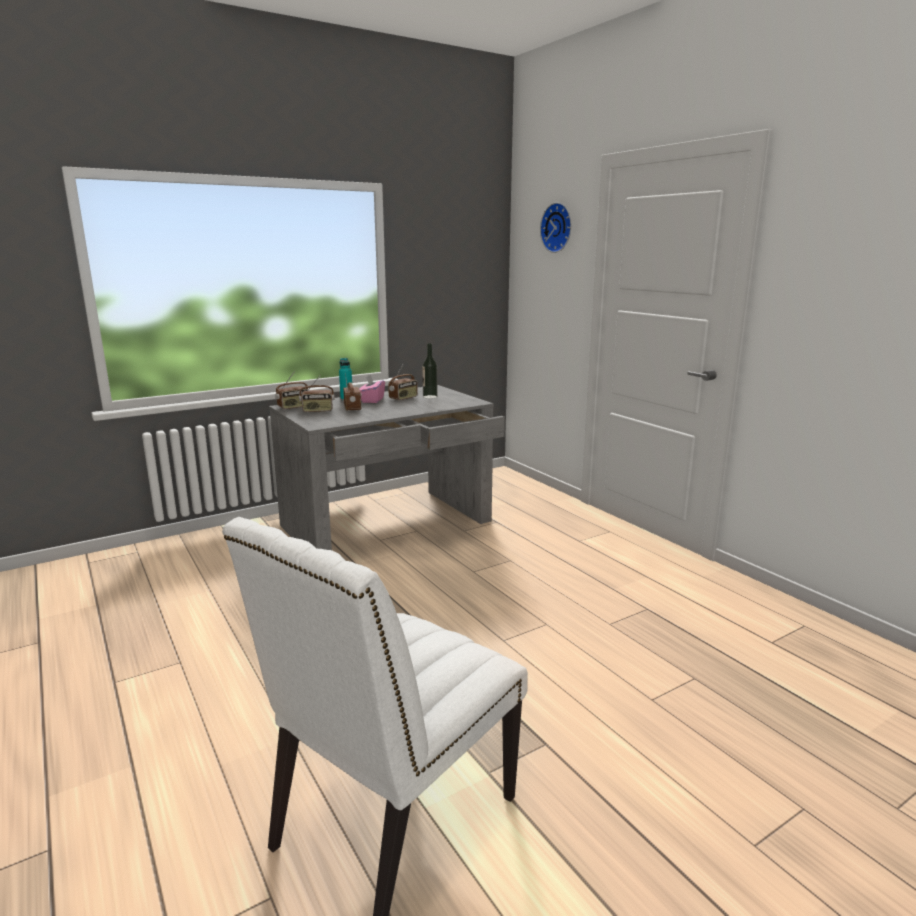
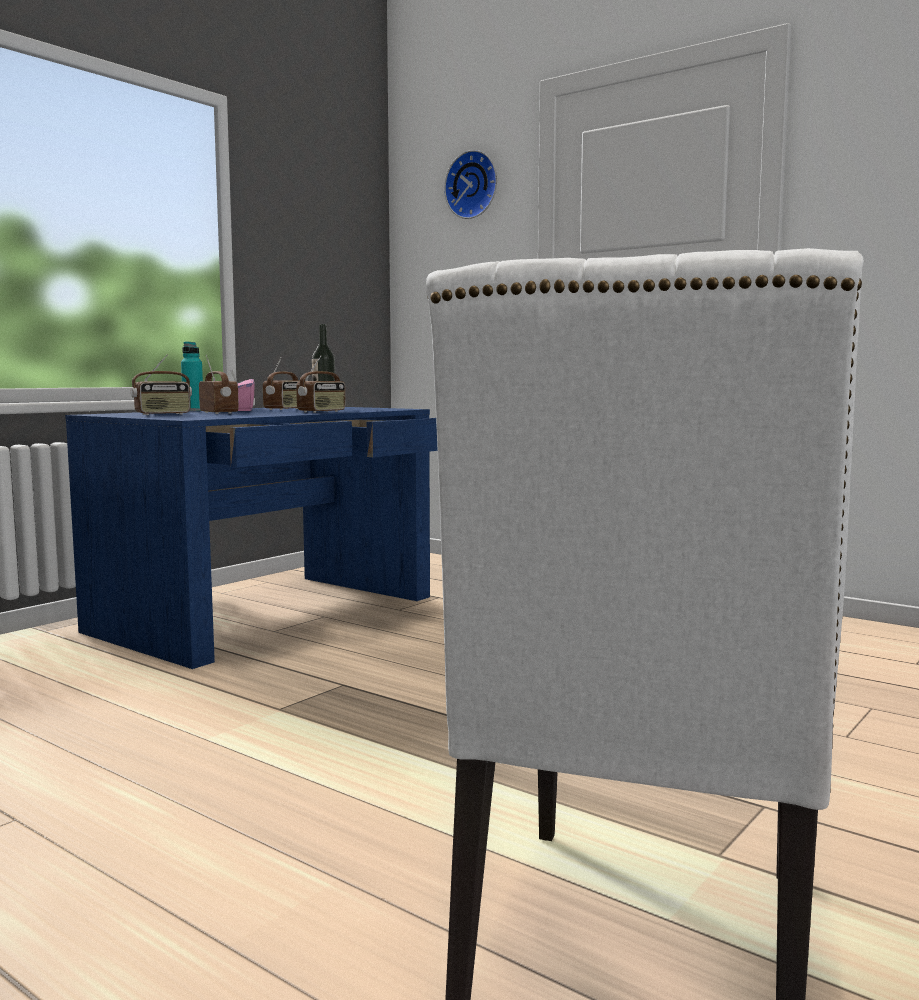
camera: 20 degrees left, 10 degrees down
grey desk [269,385,505,550] -> blue desk [65,407,438,669]
radio [275,372,308,409] -> radio moved to [296,355,346,413]

